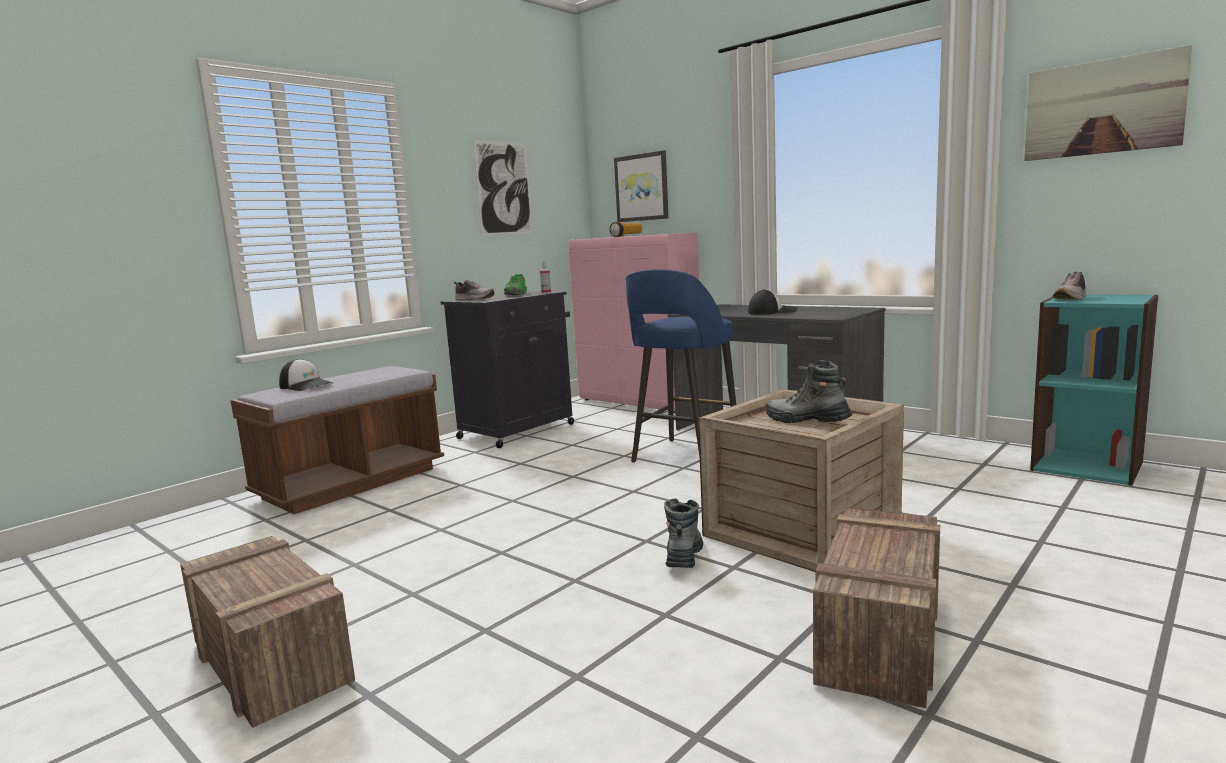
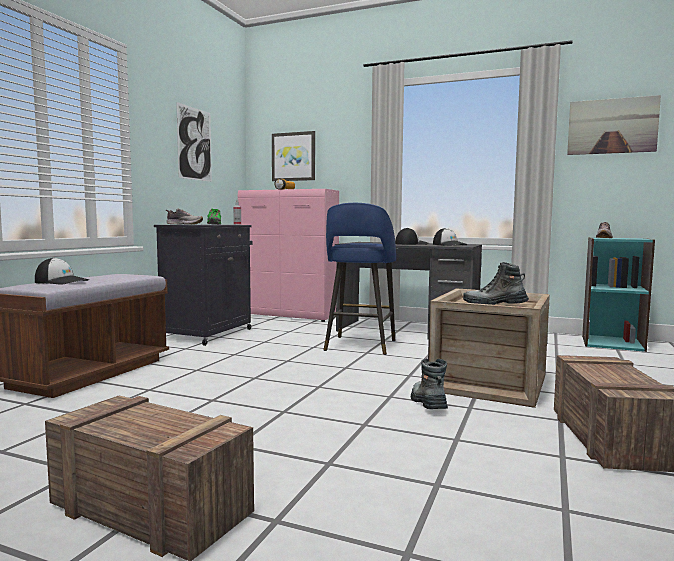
camera: 20 degrees left, 5 degrees down
none -> cap [433,228,467,246]

